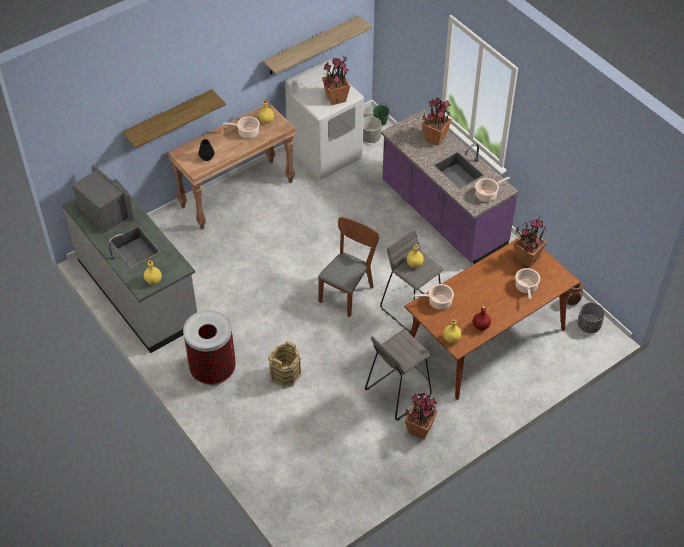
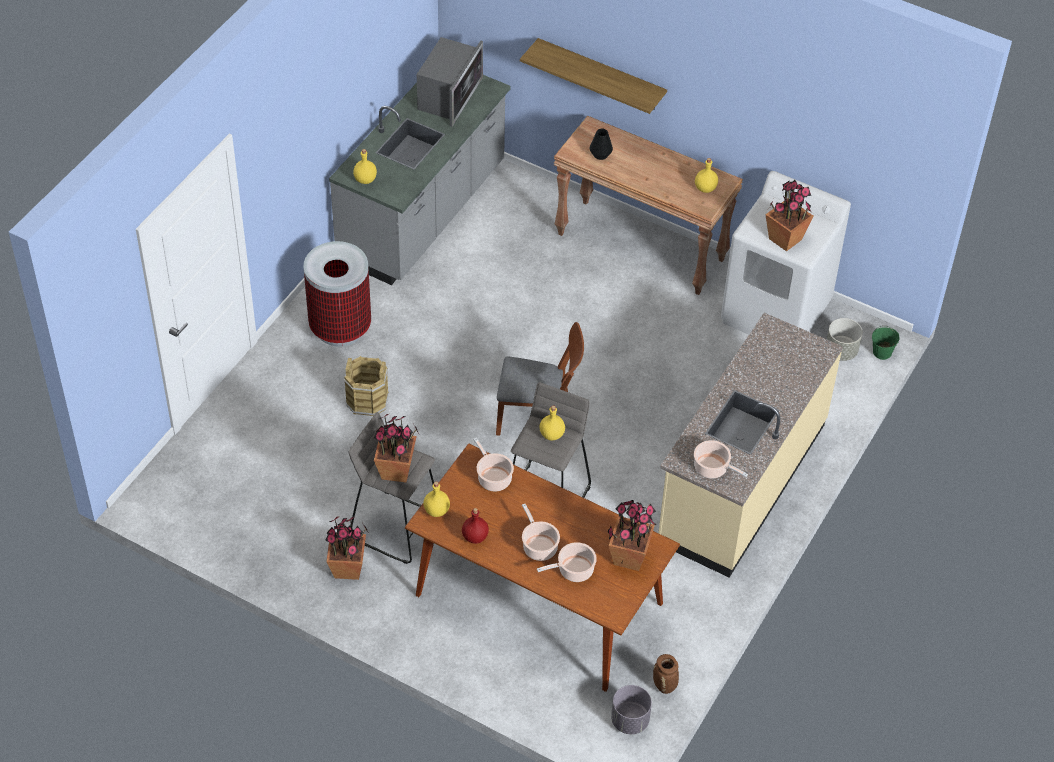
camera: 65 degrees right, 0 degrees up
cooking pot [223,116,260,139] -> cooking pot moved to [522,504,560,561]
shelf [263,15,372,75] -> none
purple counter [381,109,519,264] -> beige counter [658,313,843,578]
potted plant [421,97,452,146] -> potted plant moved to [374,413,420,482]

